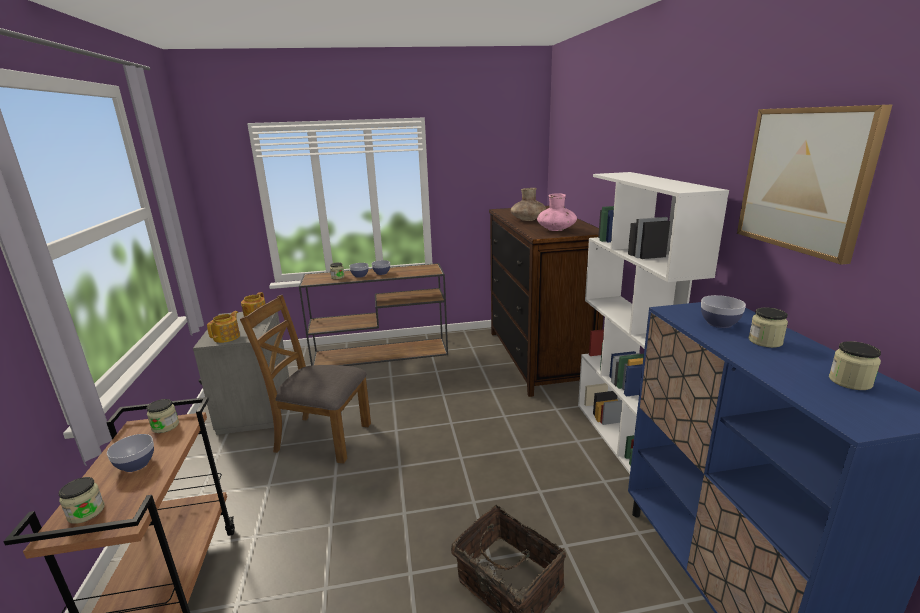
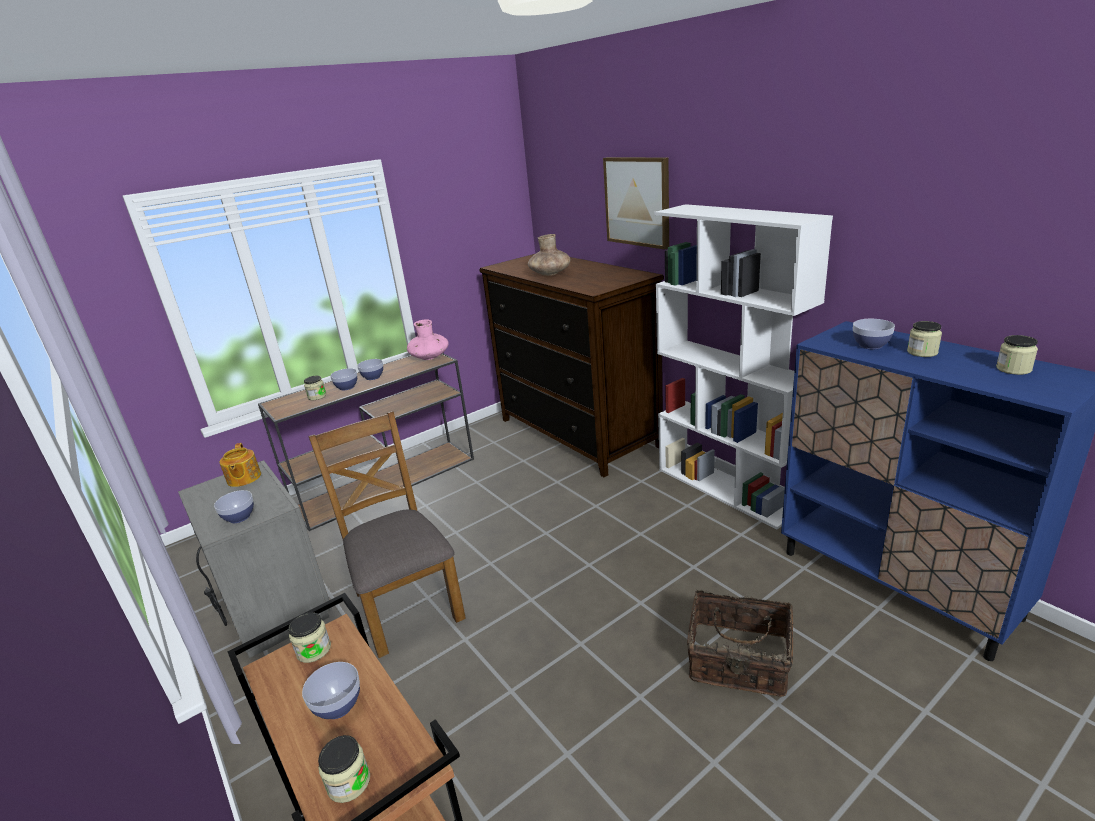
camera: 25 degrees left, 5 degrees up
teapot [207,311,240,343] -> bowl [214,490,254,523]
brown chair [240,295,371,464] -> brown chair turned 75 degrees clockwise [308,411,466,658]
pink vase [537,193,577,231] -> pink vase moved to [407,319,449,360]
picture [737,105,892,265] -> picture moved to [603,157,669,250]

